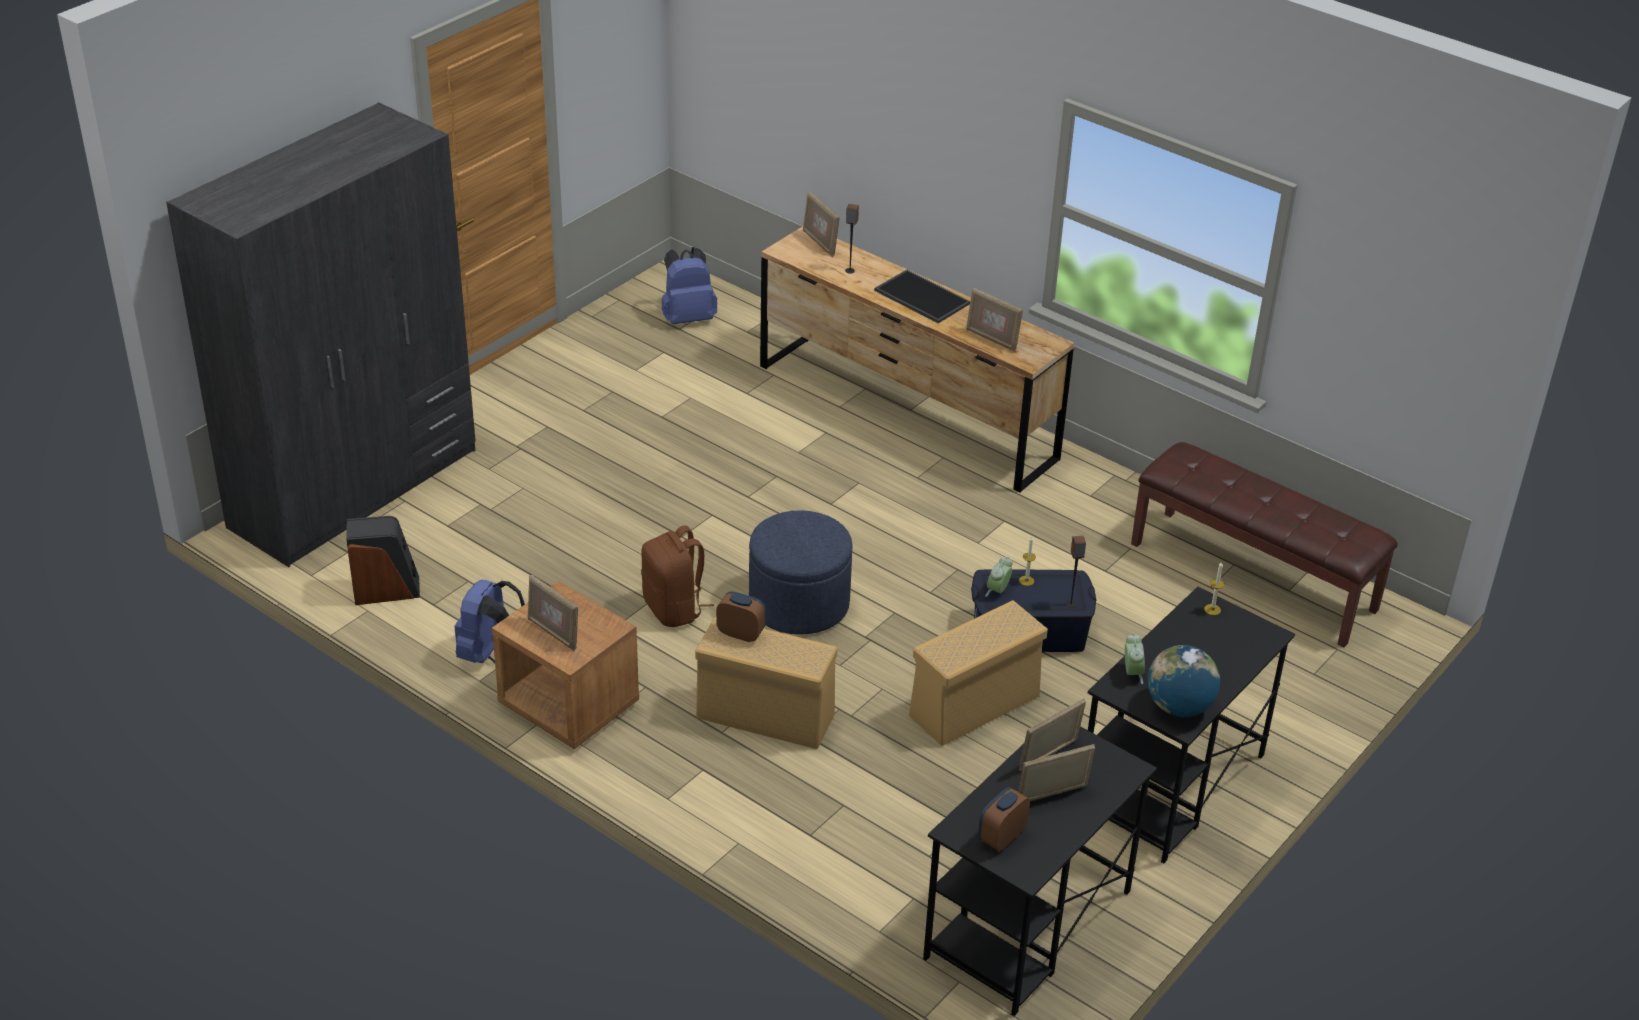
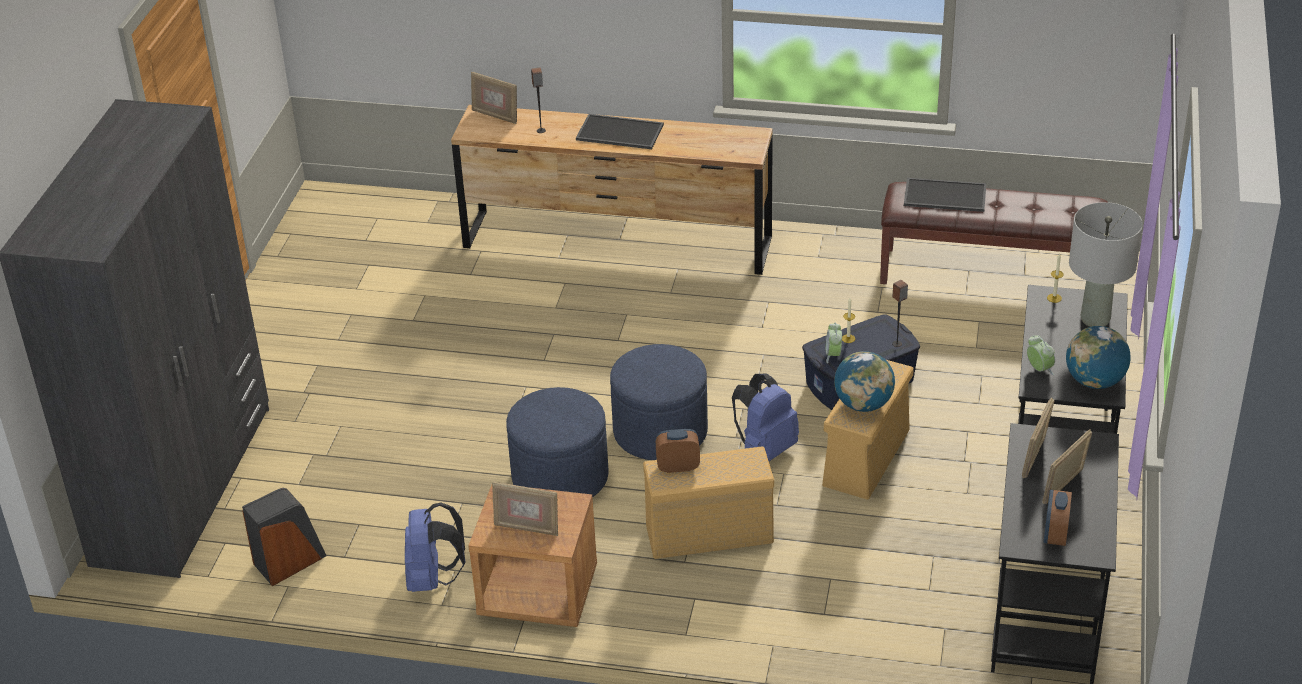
camera: 25 degrees left, 0 degrees up
brown backpack [641,525,714,627] -> blue ottoman [506,387,609,497]
blue backpack [662,247,717,324] -> blue backpack moved to [732,374,799,461]
picture frame [966,288,1023,352] -> none
none -> globe [834,351,895,412]
none -> tray [904,178,986,212]
none -> grey table lamp [1069,202,1143,327]

